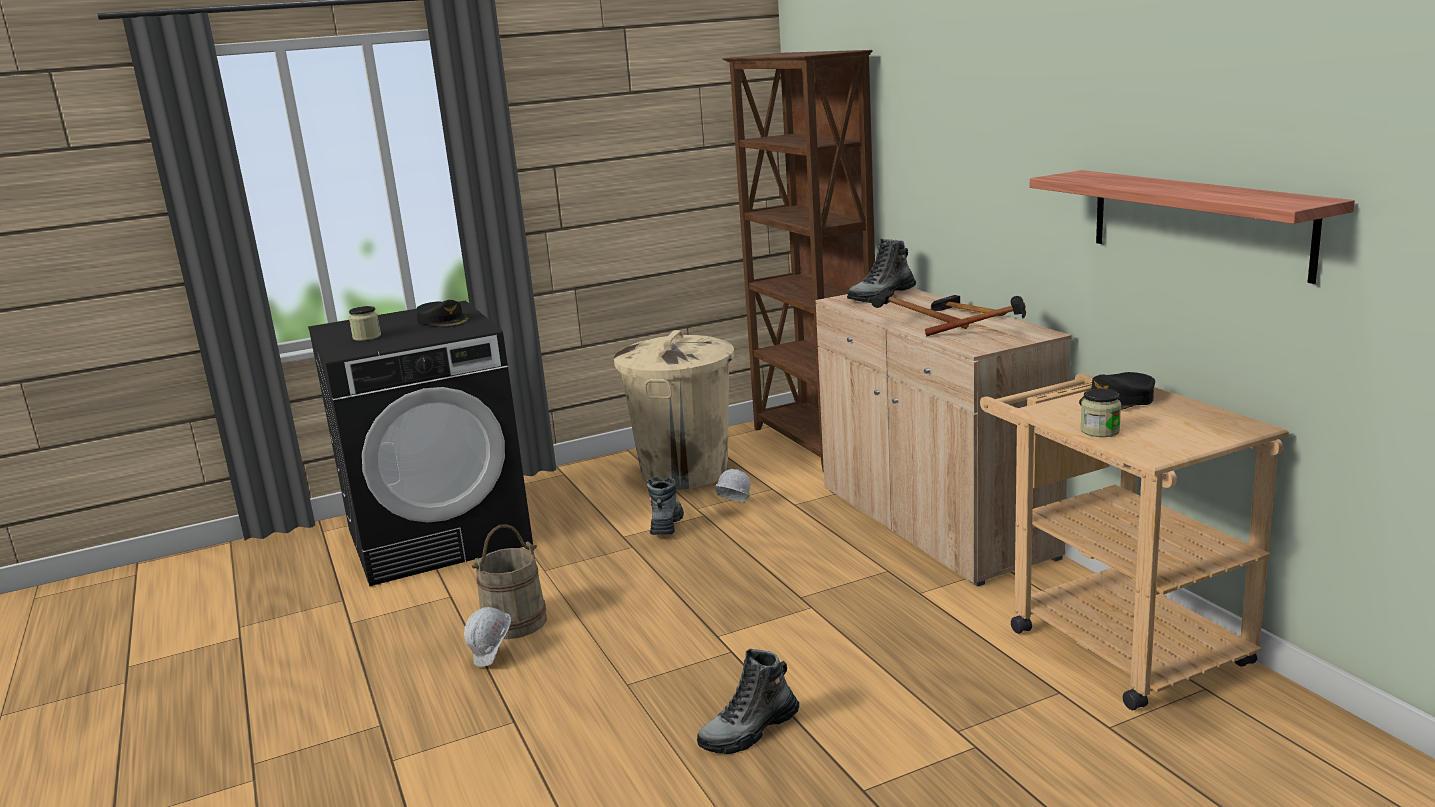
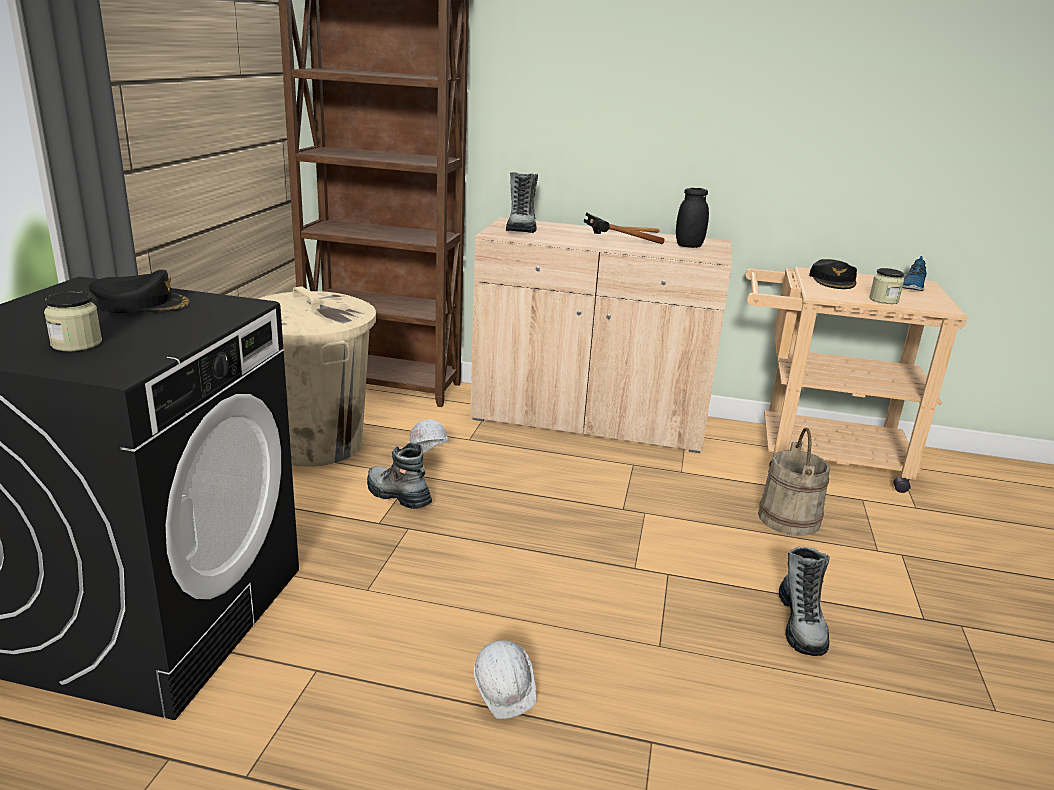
camera: 55 degrees left, 5 degrees up
beige bucket [472,524,547,639] -> beige bucket moved to [758,428,830,536]
hammer [925,296,1026,336] -> black jar [676,188,709,248]
shelf [1030,170,1355,284] -> none
none -> shoe [902,256,927,291]

